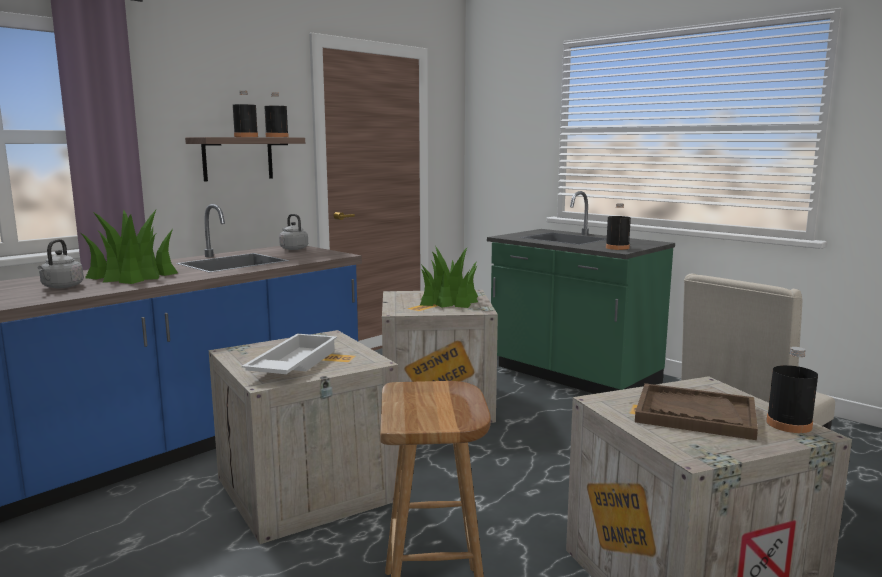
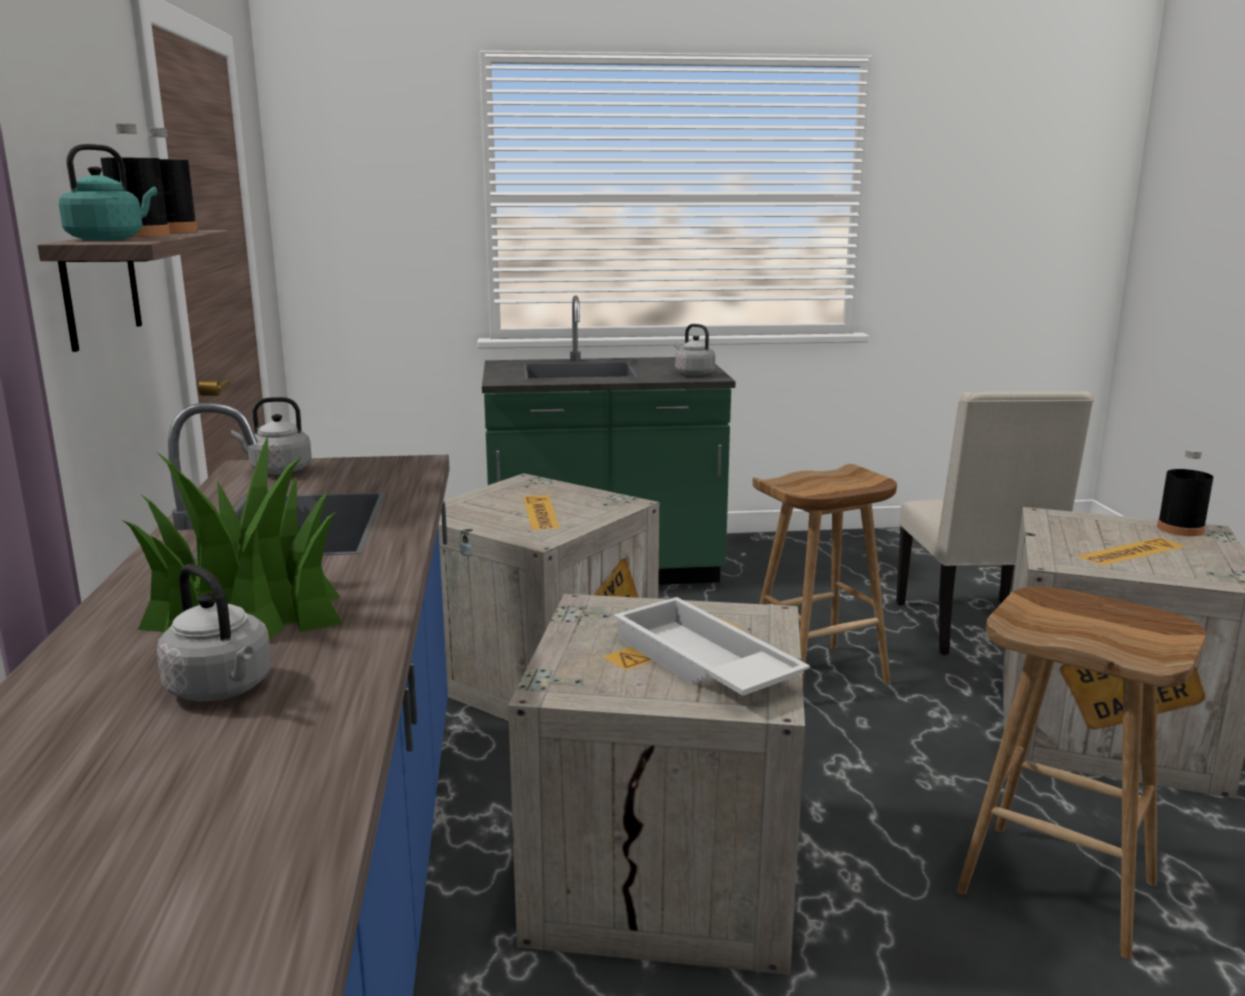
camera: 50 degrees left, 5 degrees up
potted plant [420,246,478,308] -> none
black bottle [606,203,631,250] -> grey kettle [674,324,715,376]
brown tray [635,383,758,440] -> none
none -> turquoise kettle [59,144,157,241]
none -> brown stool [753,464,897,685]

